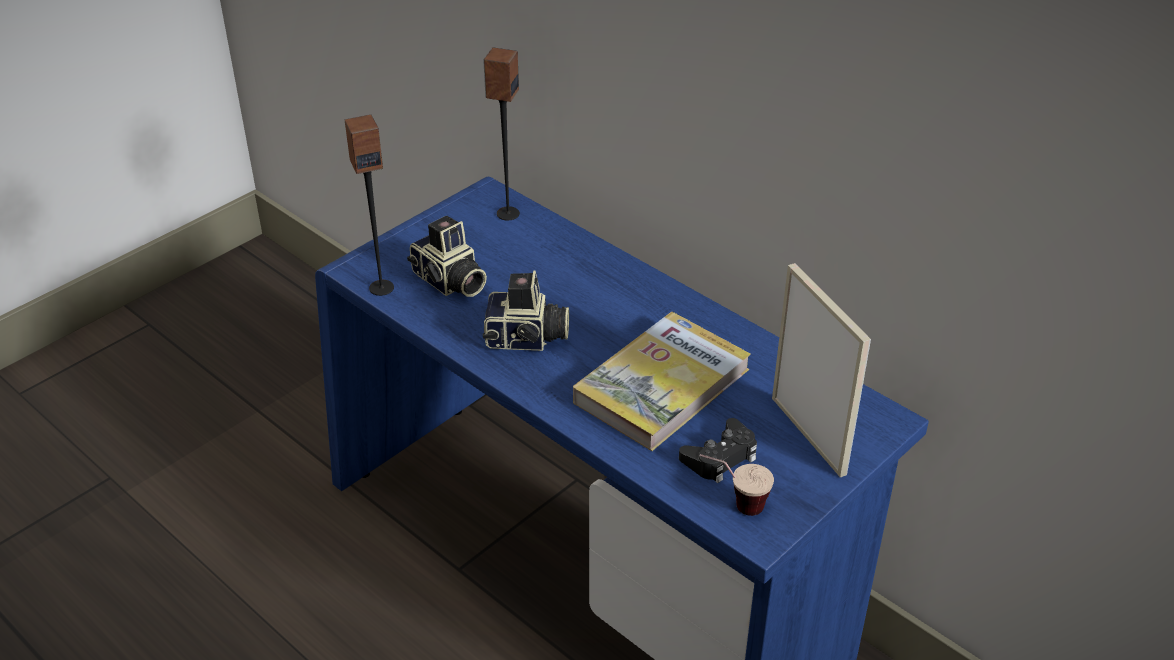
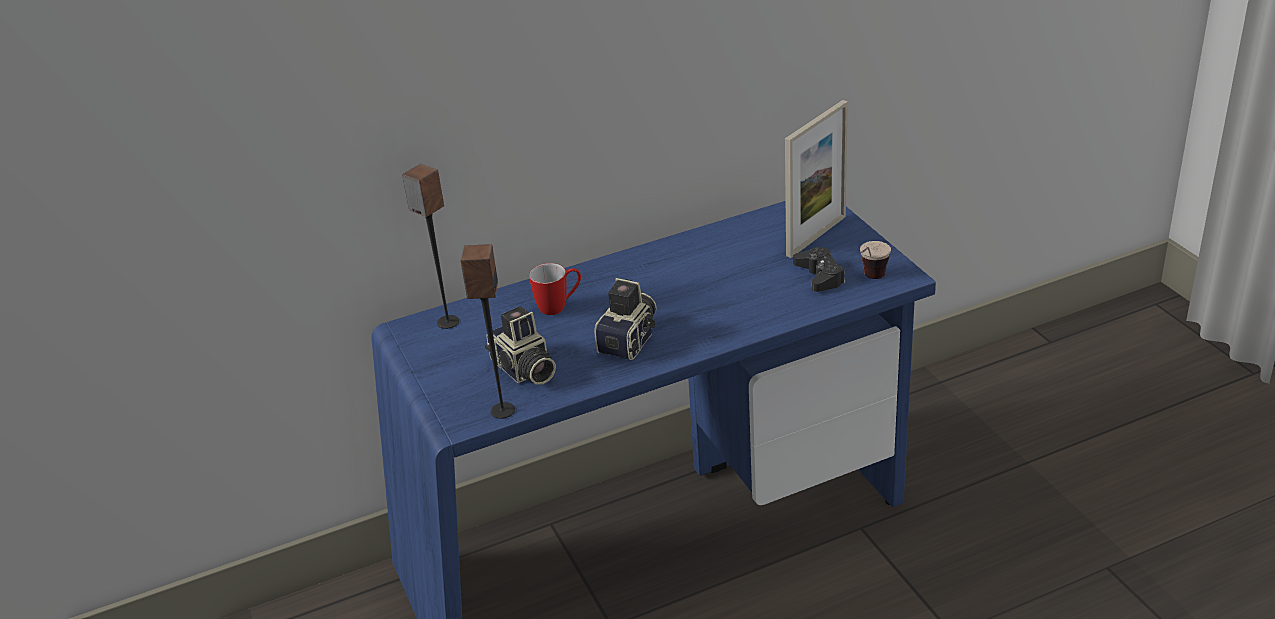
camera: 65 degrees left, 5 degrees down
camera [407,215,487,297] -> camera turned 75 degrees clockwise [485,306,556,385]
book [573,312,751,451] -> none
picture frame [772,263,871,477] -> picture frame turned 135 degrees clockwise [785,100,848,258]
none -> mug [529,263,581,315]

